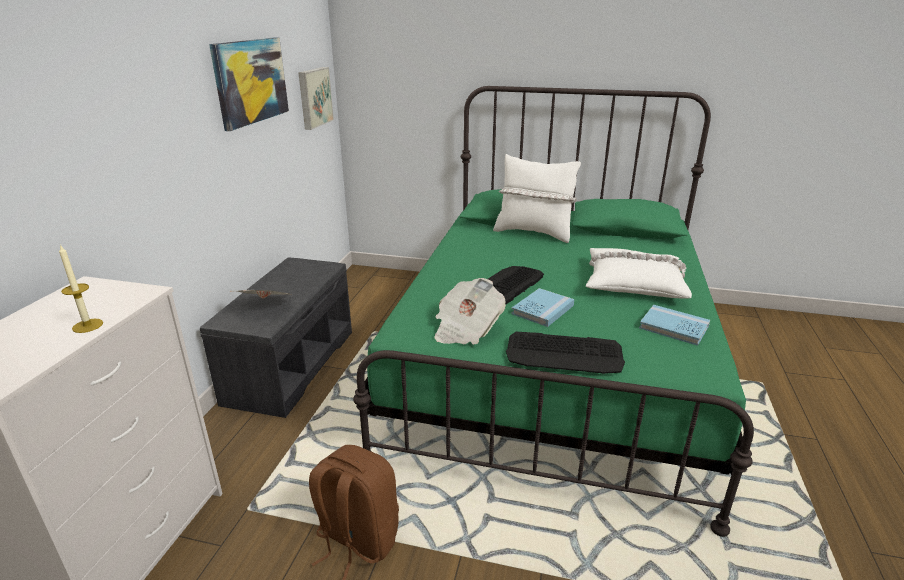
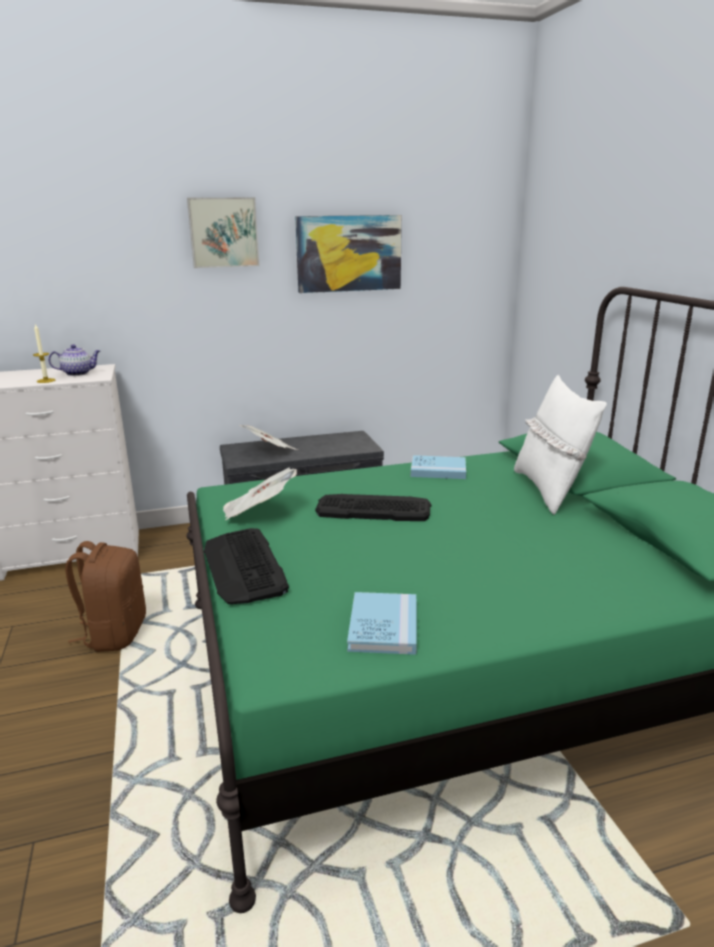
camera: 60 degrees right, 5 degrees down
picture [299,67,334,130] -> picture moved to [187,197,259,268]
blue book [511,288,574,327] -> blue book moved to [411,455,466,479]
white pillow [586,248,692,299] -> none
none -> teapot [48,344,100,376]

